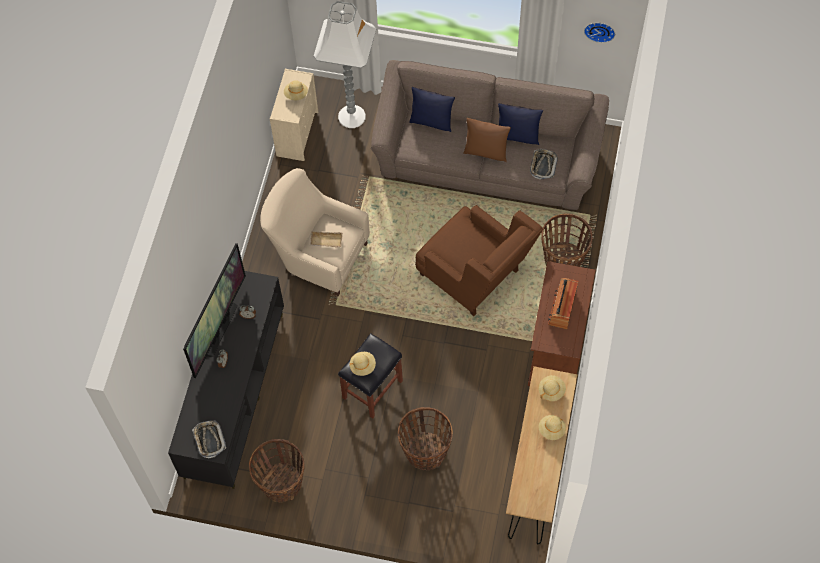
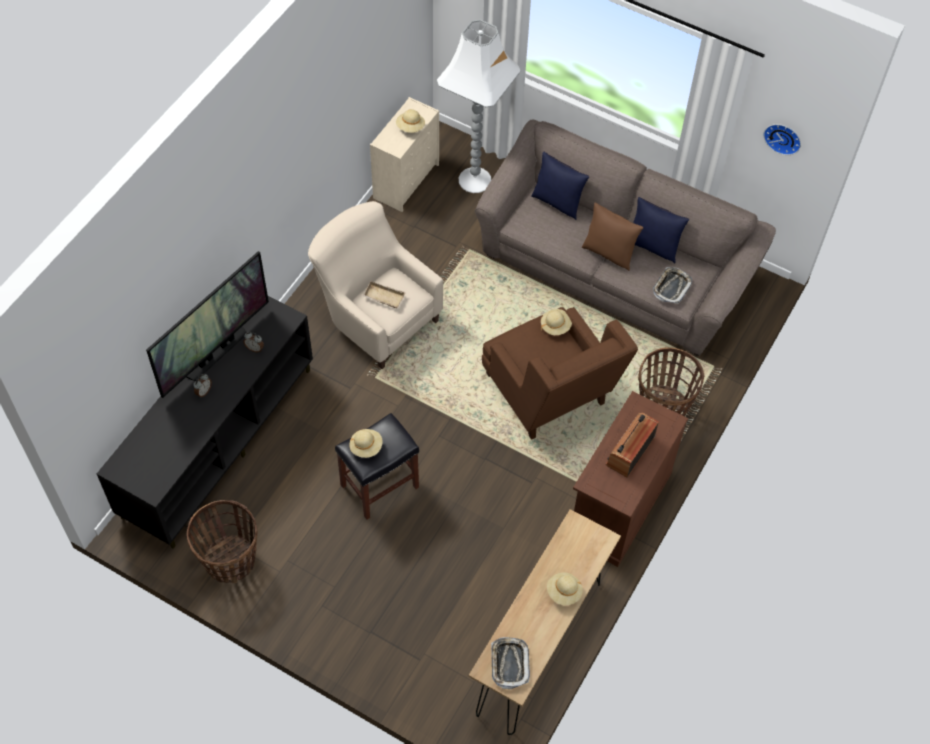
camera: 15 degrees right, 5 degrees down
tray [192,420,226,458] -> tray moved to [491,637,530,689]
basket [398,407,453,470] -> none
beige hat [538,375,566,401] -> beige hat moved to [541,309,572,335]

